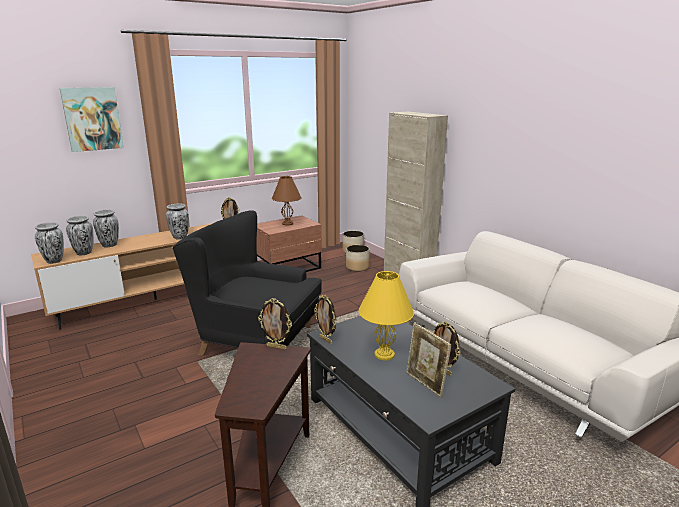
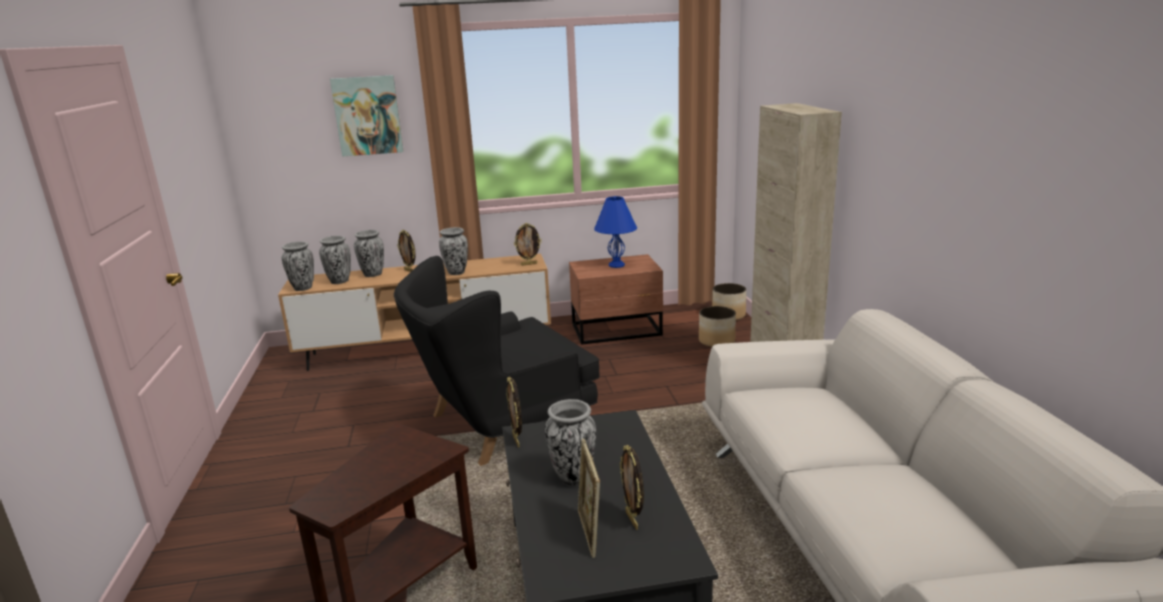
camera: 25 degrees right, 0 degrees up
black armchair [173,210,322,356] -> black armchair turned 75 degrees counterclockwise [394,256,600,466]
picture frame [258,298,292,349] -> picture frame moved to [397,229,416,272]
brown table lamp [272,176,302,225] -> blue table lamp [594,196,637,268]
yellow table lamp [359,271,414,361] -> vase [545,399,596,486]

